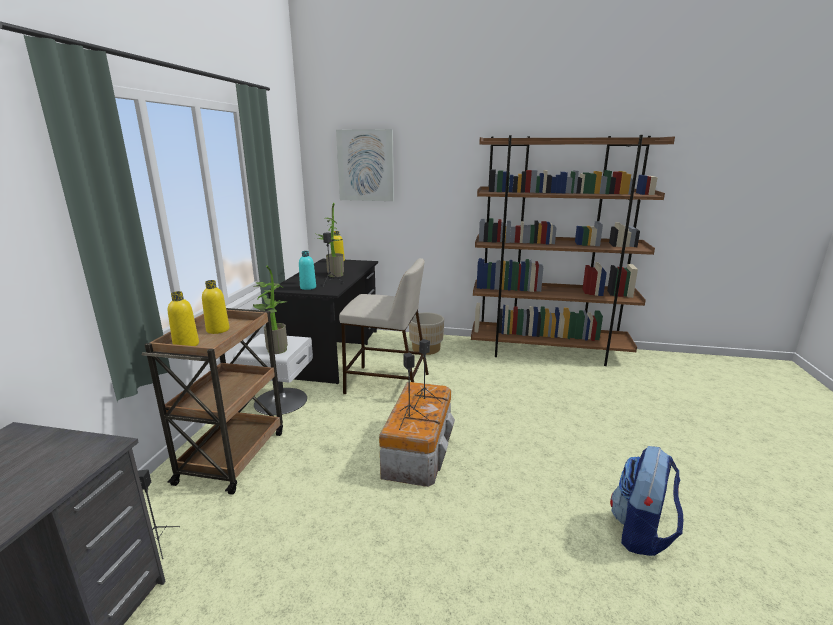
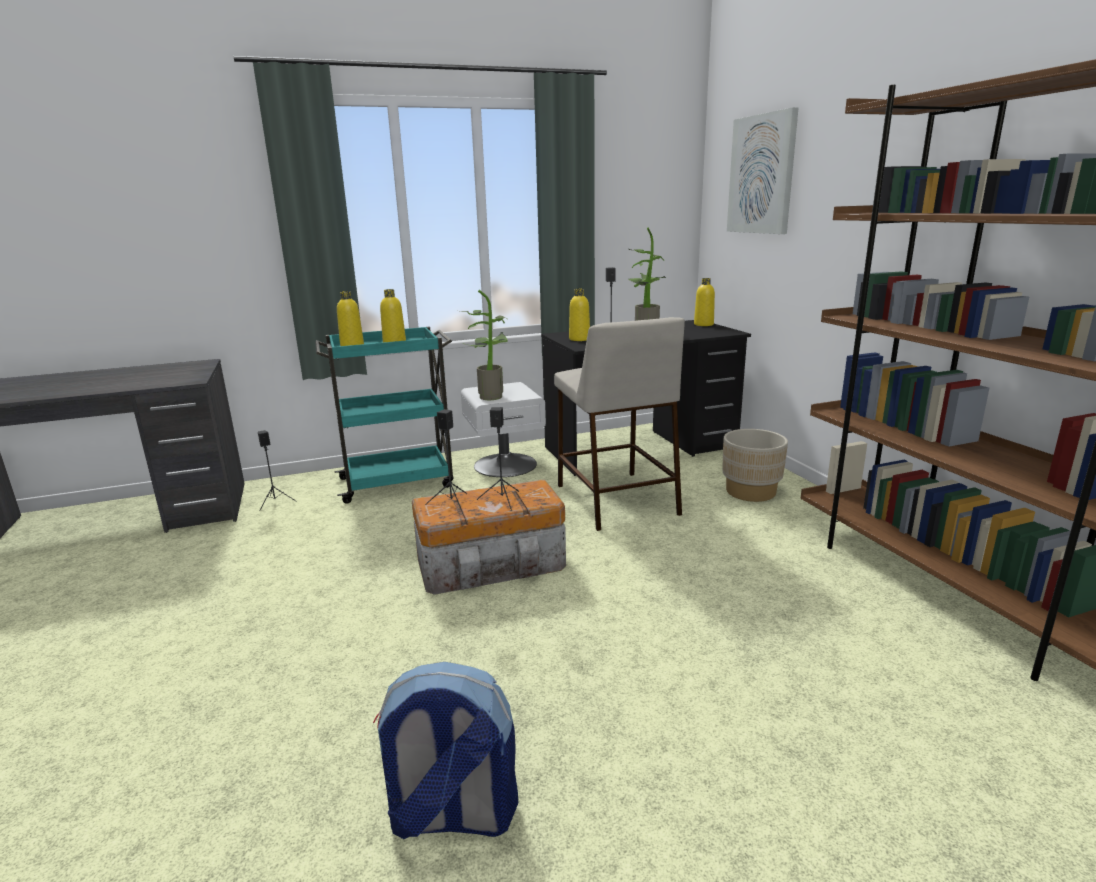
camera: 60 degrees right, 0 degrees up
brown cart [142,308,283,495] -> turquoise cart [315,327,454,504]
turquoise bottle [299,251,316,290] -> yellow bottle [569,289,590,341]

